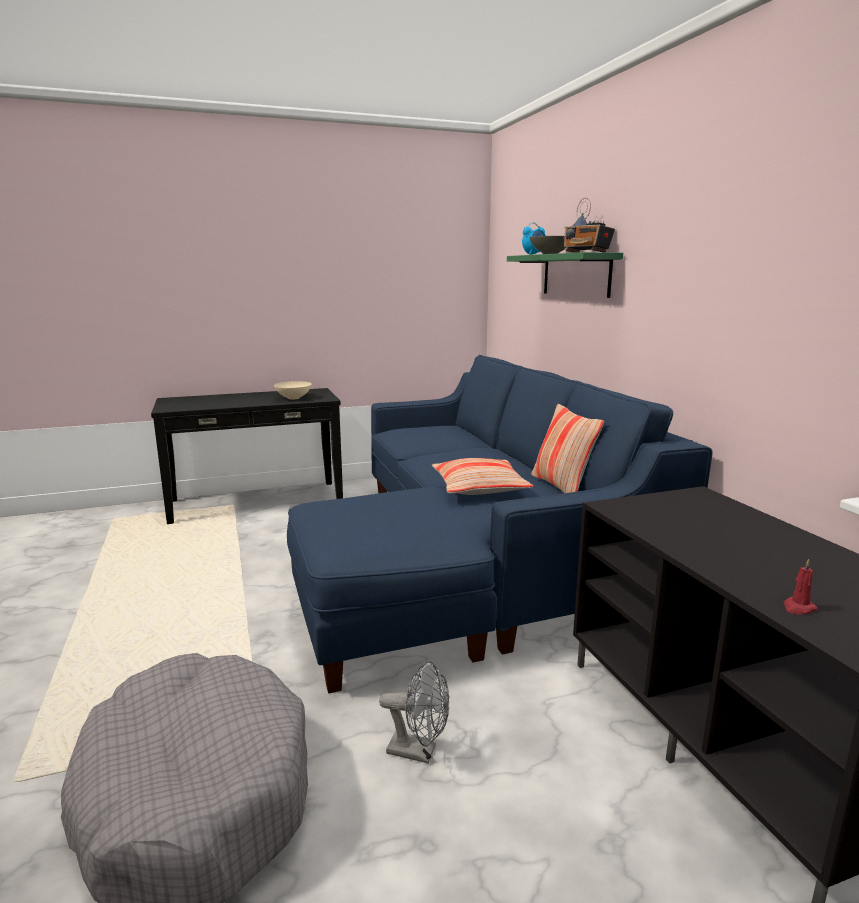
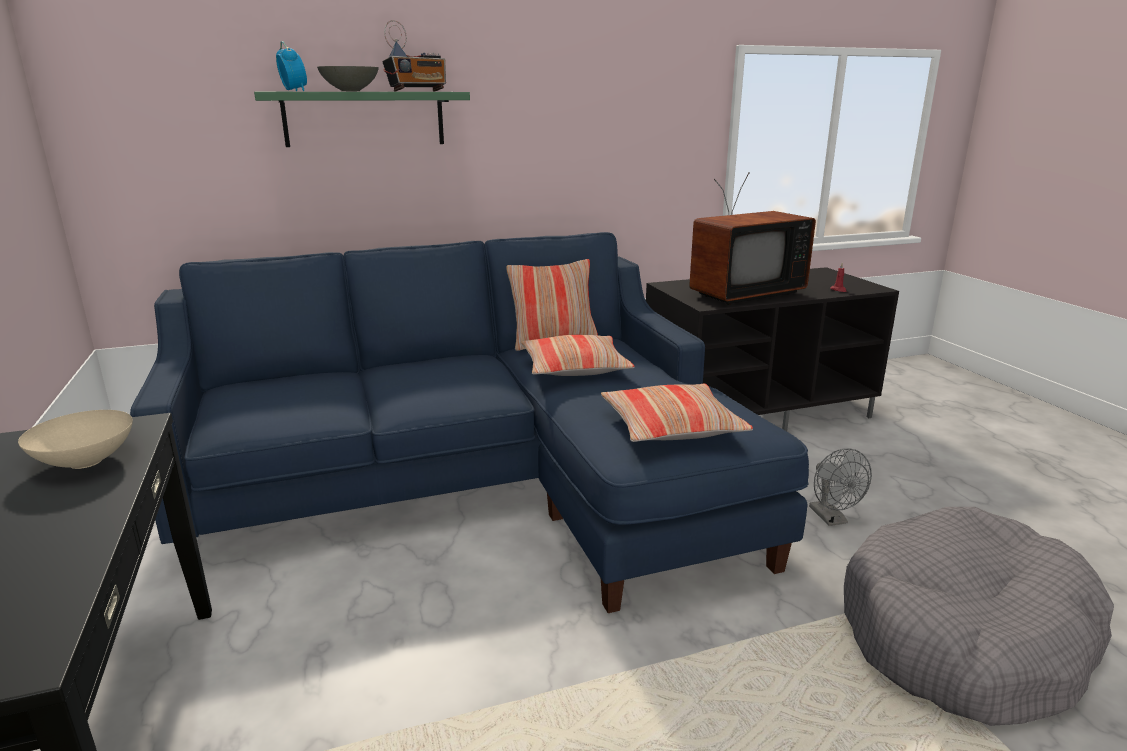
camera: 90 degrees left, 5 degrees up
grey fan [379,661,450,764] -> grey fan turned 150 degrees clockwise [809,448,872,526]
none -> pillow [601,384,753,442]
none -> television [689,172,816,305]

